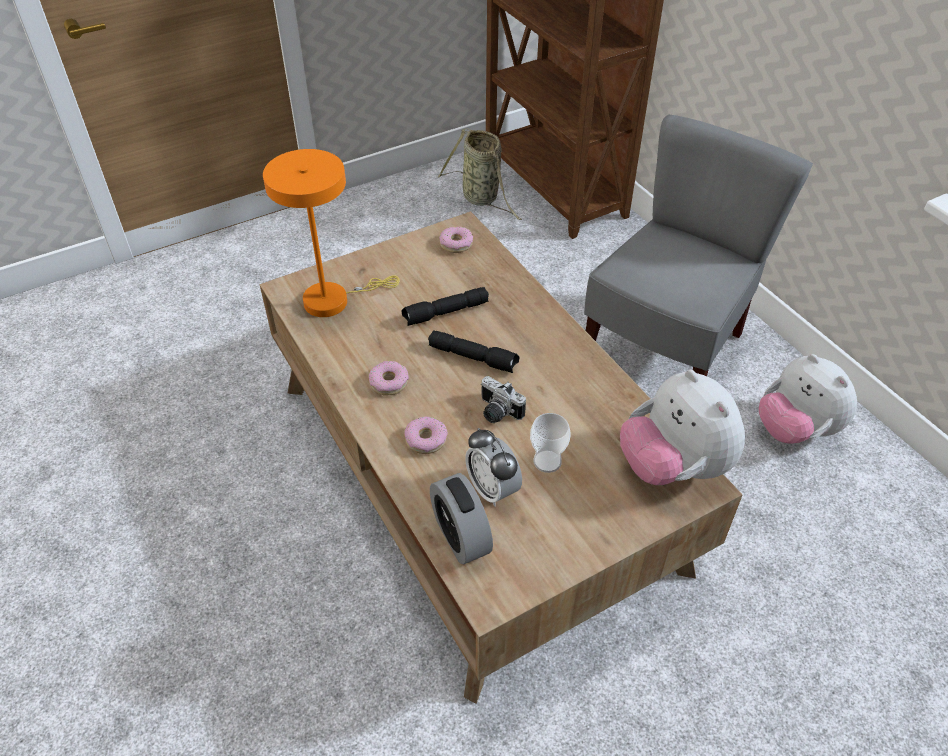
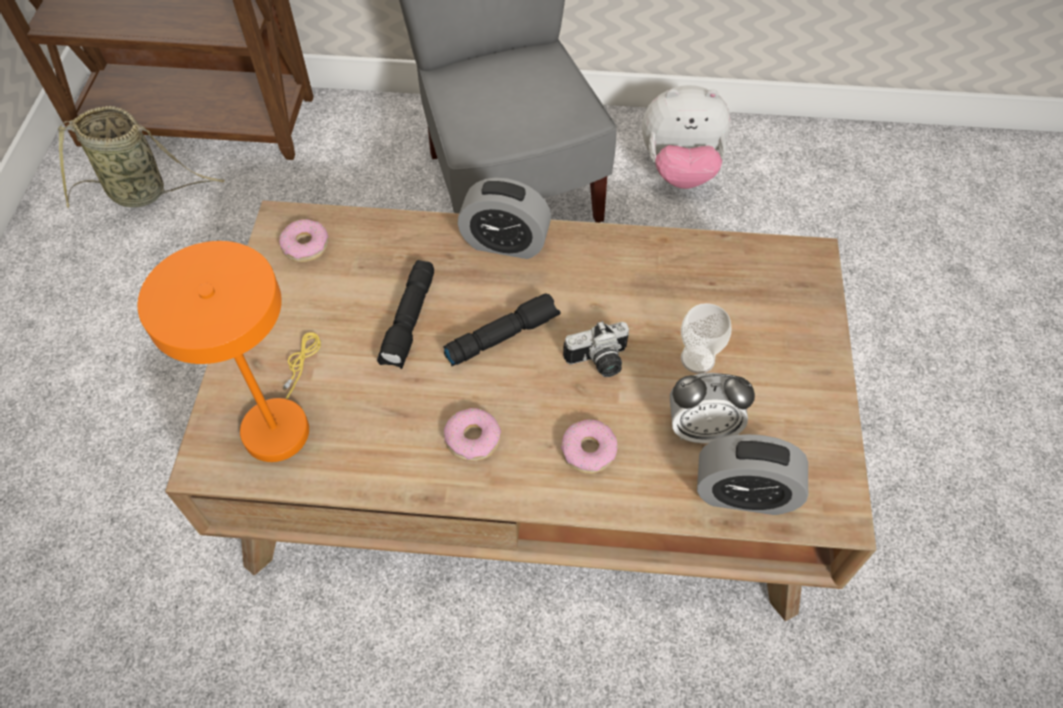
camera: 55 degrees left, 10 degrees up
plush toy [620,370,745,485] -> none
none -> alarm clock [458,178,551,259]

